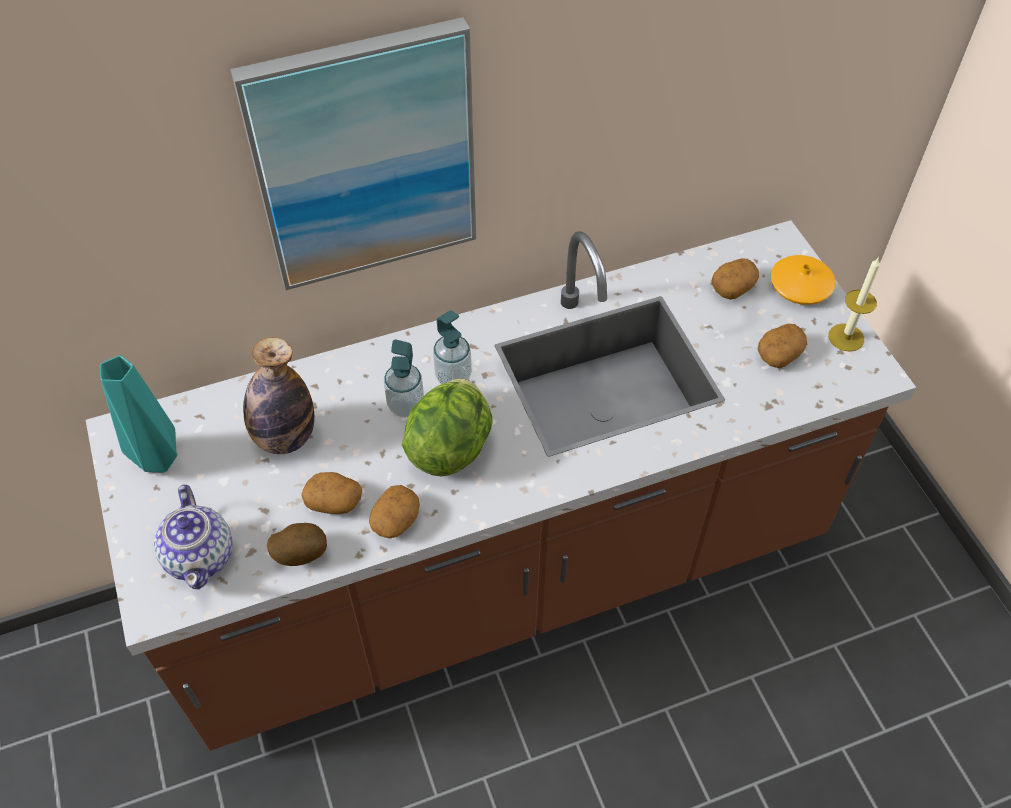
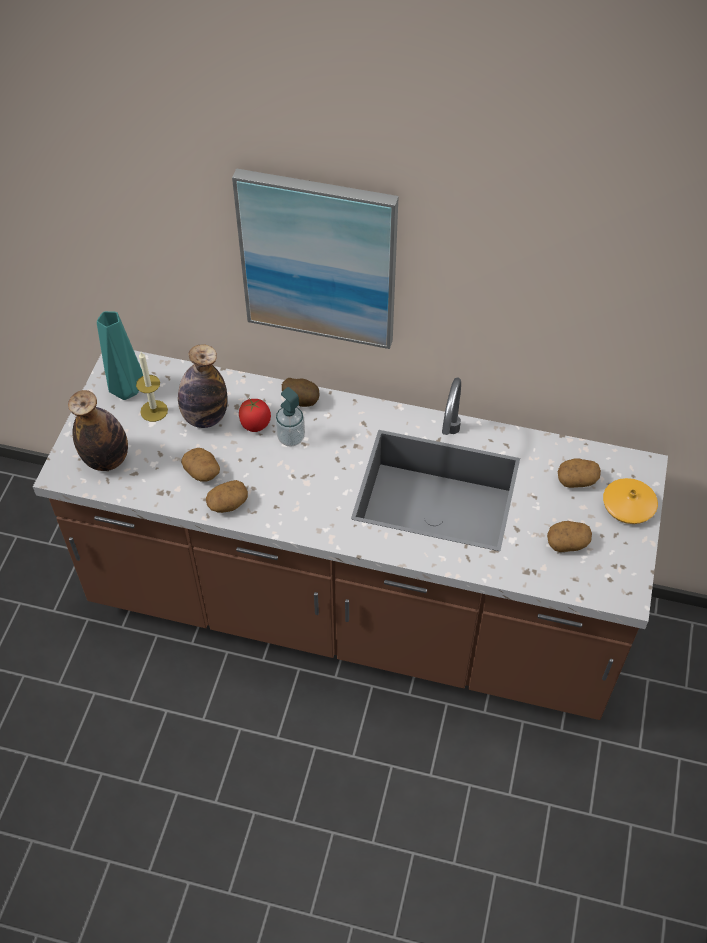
camera: 35 degrees right, 0 degrees up
teapot [154,484,233,589] -> bottle [68,390,128,471]
potato [267,523,327,566] -> potato moved to [282,378,320,407]
lettuce [402,378,493,476] -> none
soap dispenser [433,310,472,384] -> none
candle [829,257,880,352] -> candle moved to [136,352,168,422]
none -> tomato [239,398,271,432]

